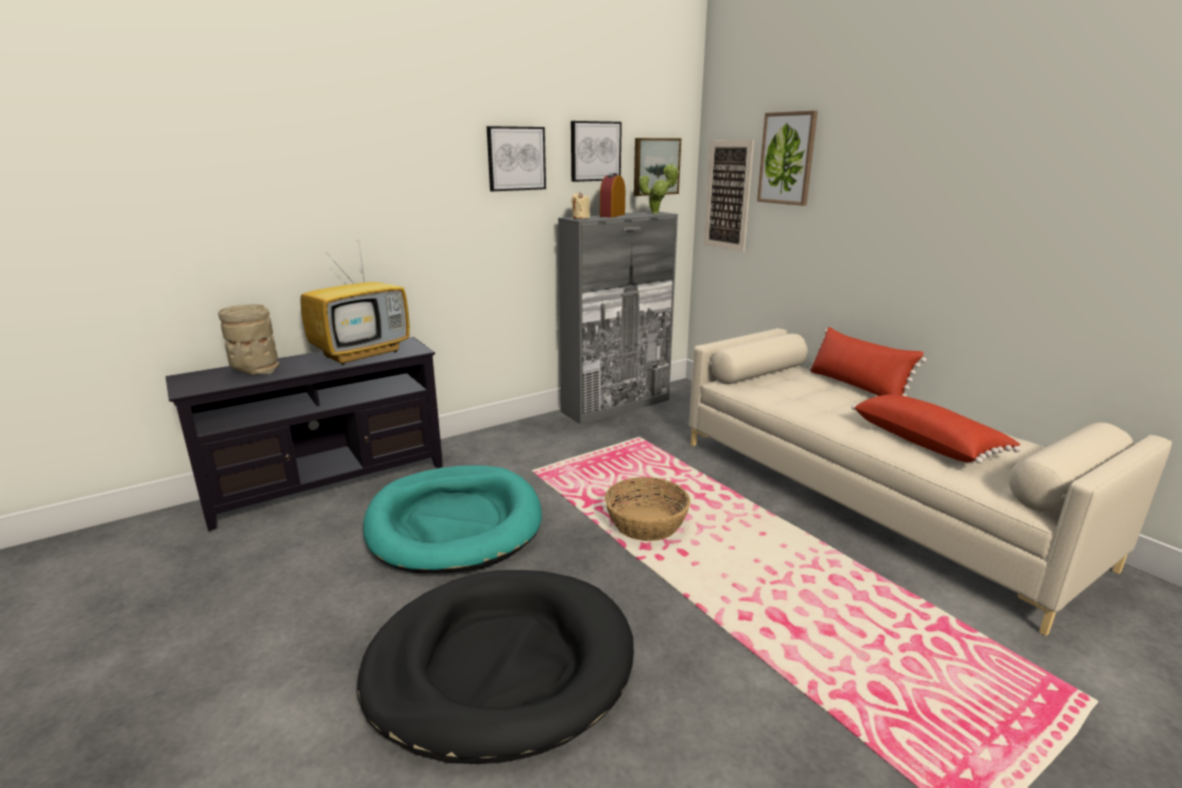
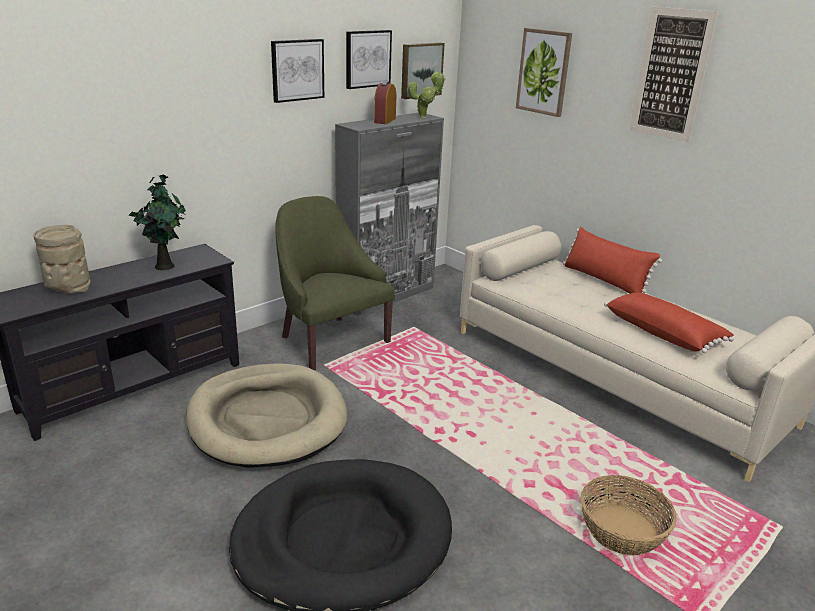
camera: 10 degrees left, 5 degrees up
television [301,237,410,365] -> potted plant [128,175,186,270]
turquoise dog bed [363,465,542,573] -> beige dog bed [186,363,348,468]
beige candle [571,192,590,219] -> none
basket [605,477,691,541] -> basket moved to [581,475,677,556]
picture [703,140,754,252] -> picture moved to [629,7,718,142]
none -> green armchair [275,196,395,370]

